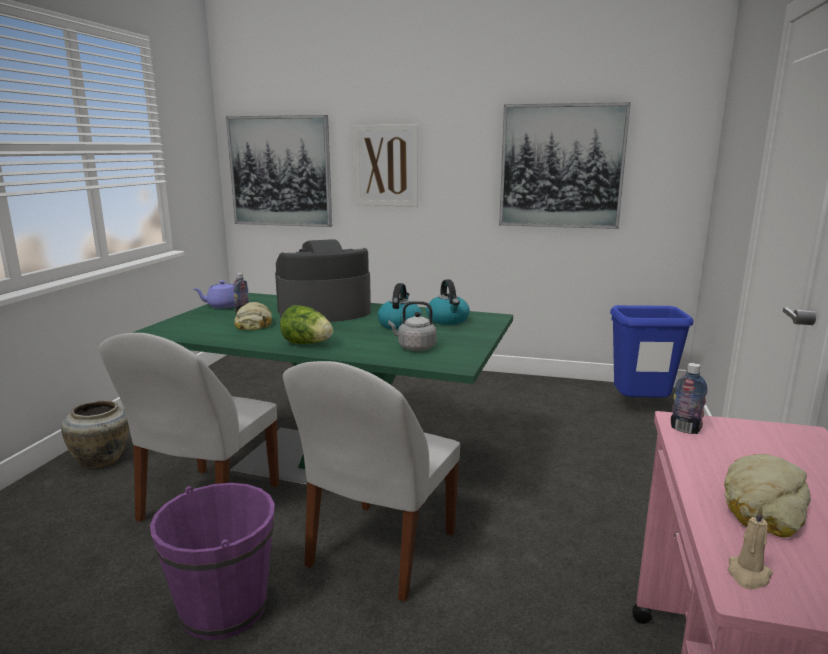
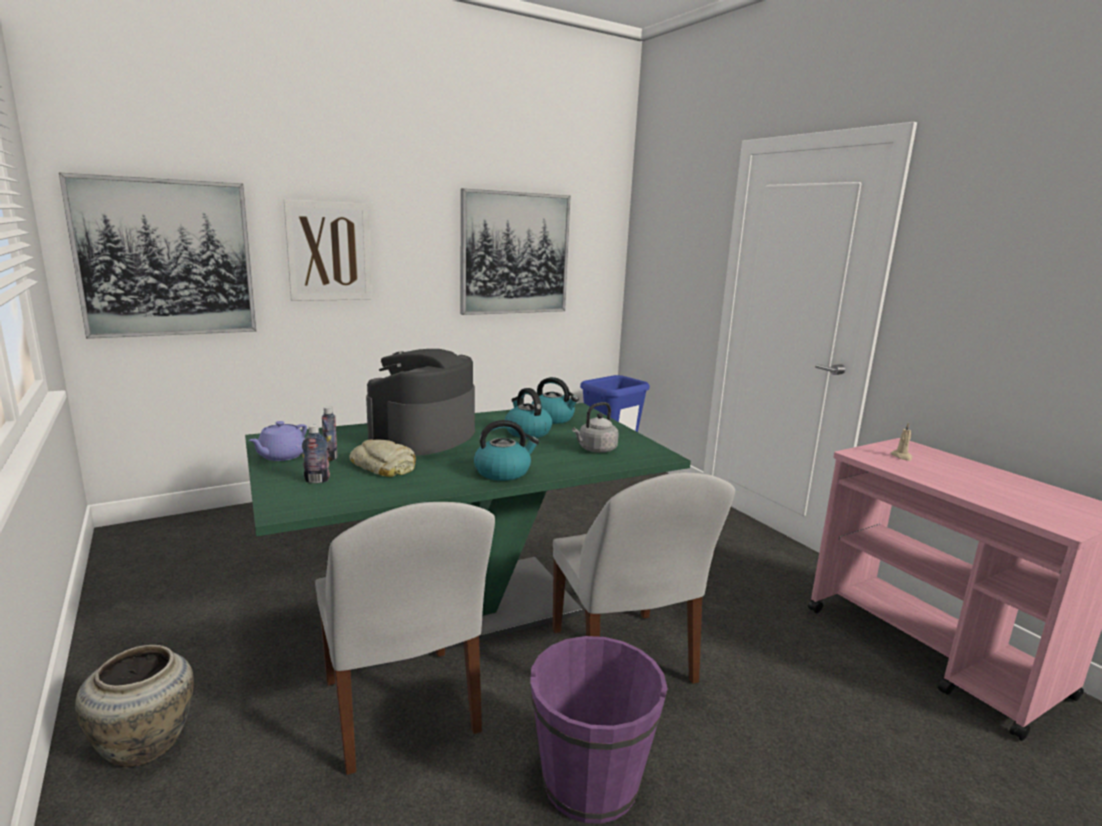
camera: 45 degrees left, 0 degrees up
lettuce [280,305,333,344] -> kettle [474,420,539,481]
bottle [671,363,707,434] -> bottle moved to [302,425,330,483]
bread [724,454,811,537] -> none
beige candle [728,506,773,590] -> beige candle moved to [891,422,912,461]

